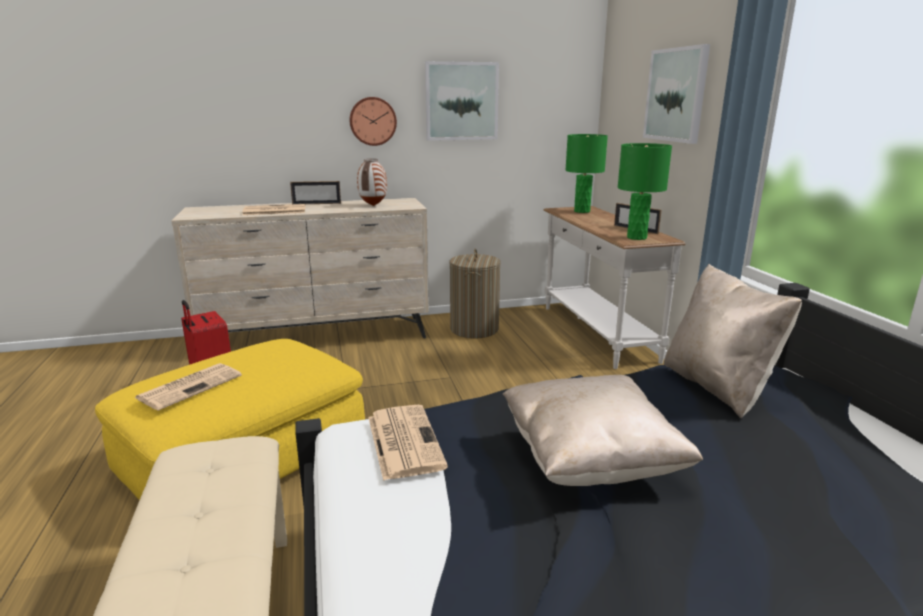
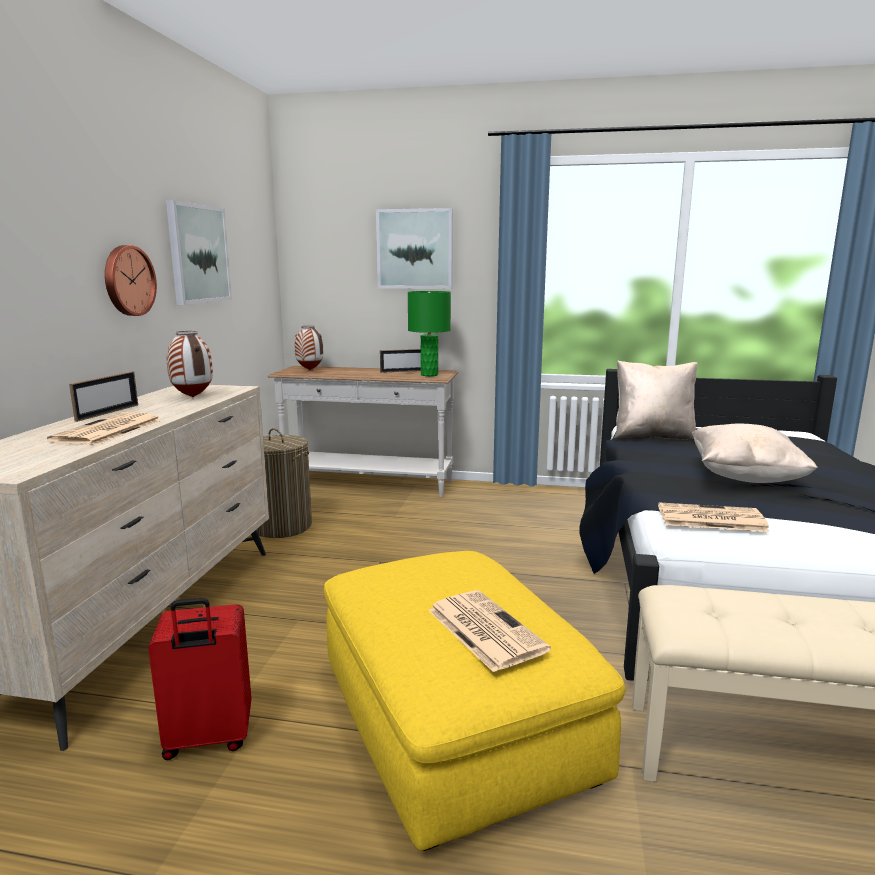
camera: 65 degrees left, 5 degrees down
green table lamp [566,134,608,213] -> vase [295,326,323,370]

